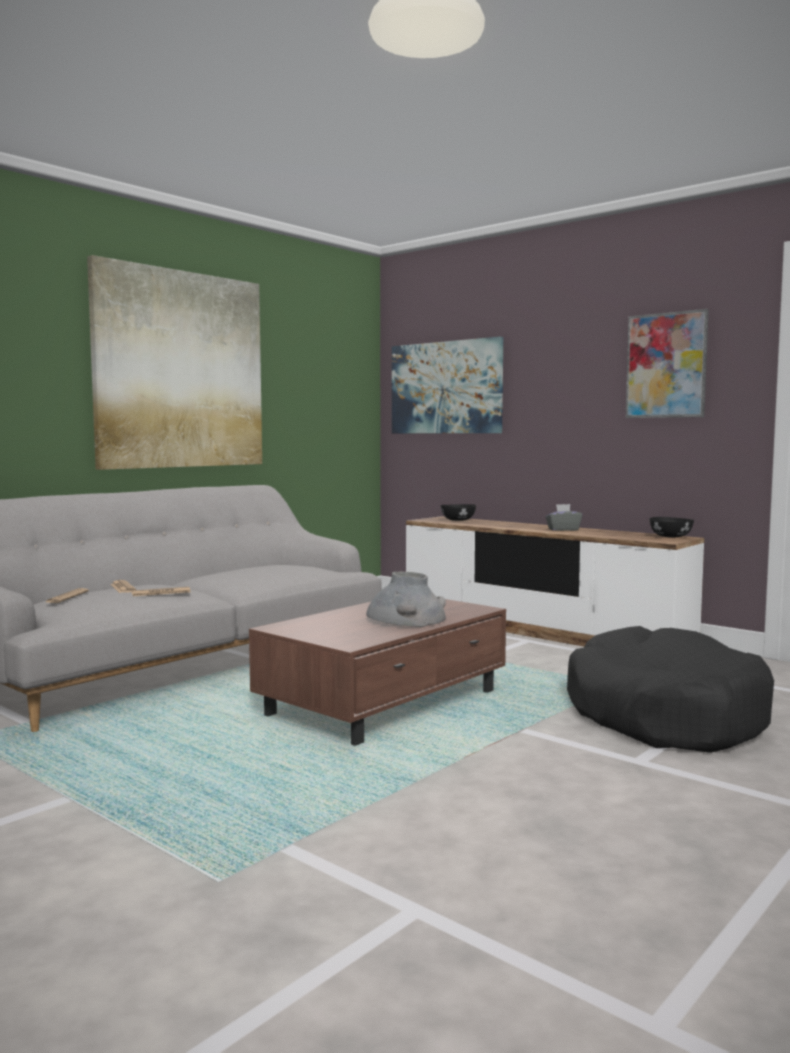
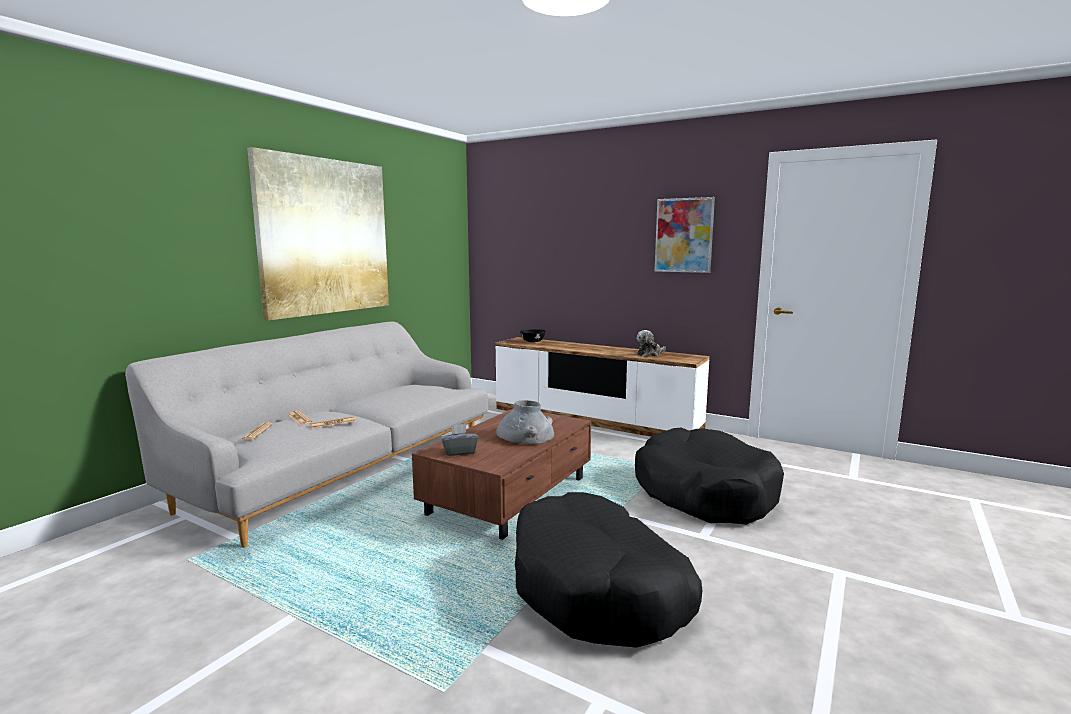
camera: 10 degrees left, 5 degrees up
picture [392,337,503,433] -> none
grey tissue box [546,504,582,531] -> grey tissue box moved to [441,424,478,456]
black bowl [650,517,694,538] -> none
none -> black dog bed [515,492,702,648]
none -> plush toy [637,330,666,357]

